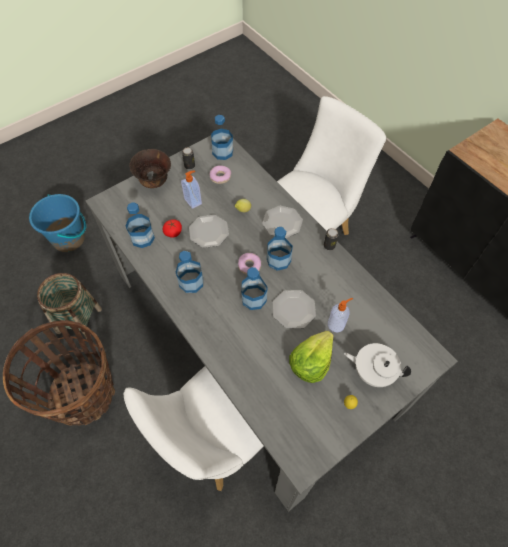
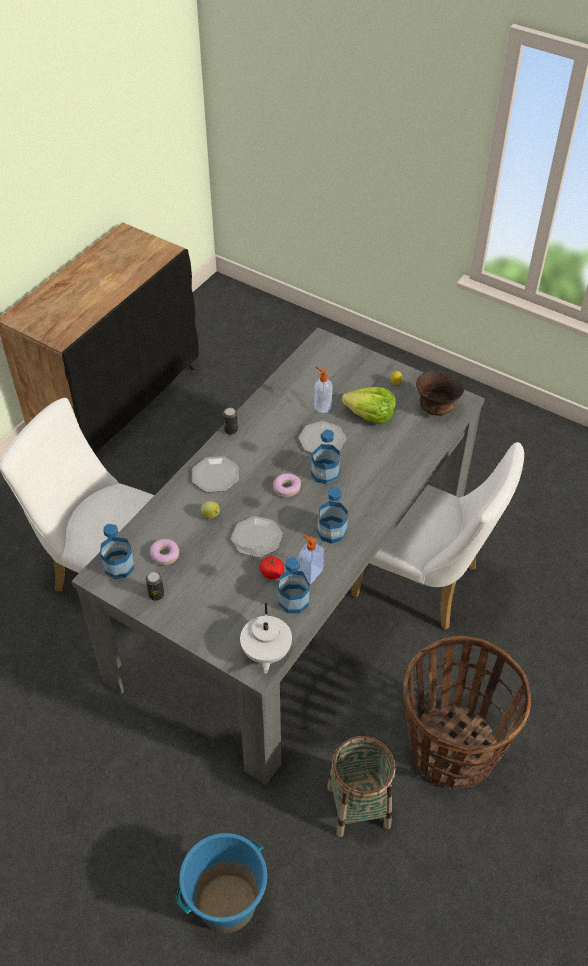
camera: 110 degrees left, 10 degrees down
brown bowl [129,149,171,188] -> brown bowl moved to [416,371,464,416]
soap dispenser [181,171,202,209] -> soap dispenser moved to [298,536,324,584]
bottle [267,227,293,271] -> none
white teapot [344,343,411,387] -> white teapot moved to [240,603,292,674]

